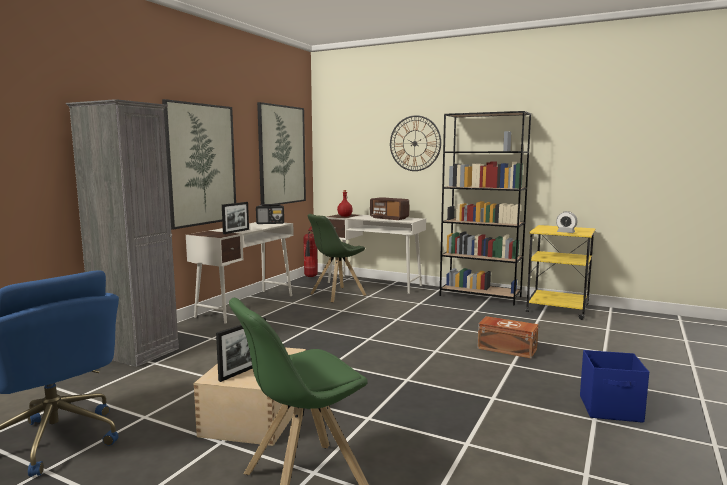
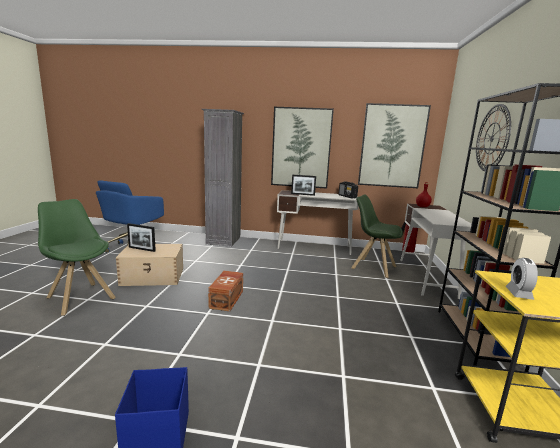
camera: 70 degrees right, 5 degrees up
radio [370,197,409,220] -> none
brown storage box [477,316,538,359] -> brown storage box moved to [208,271,243,311]

